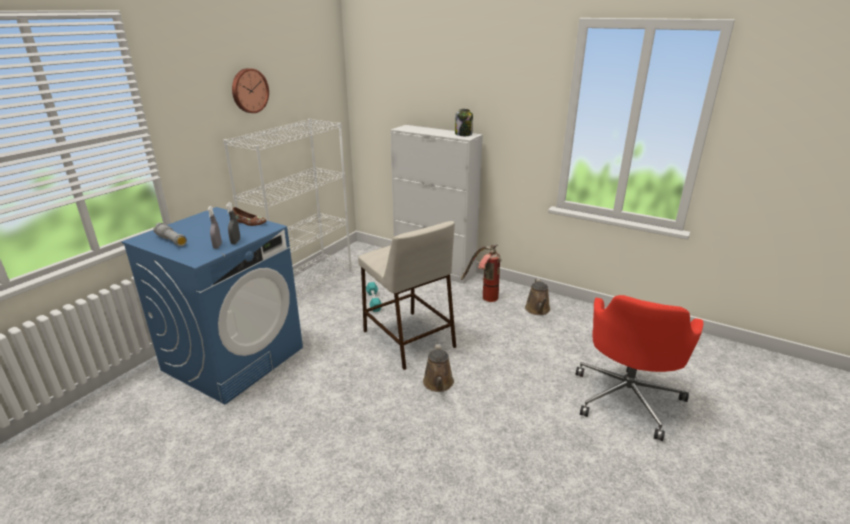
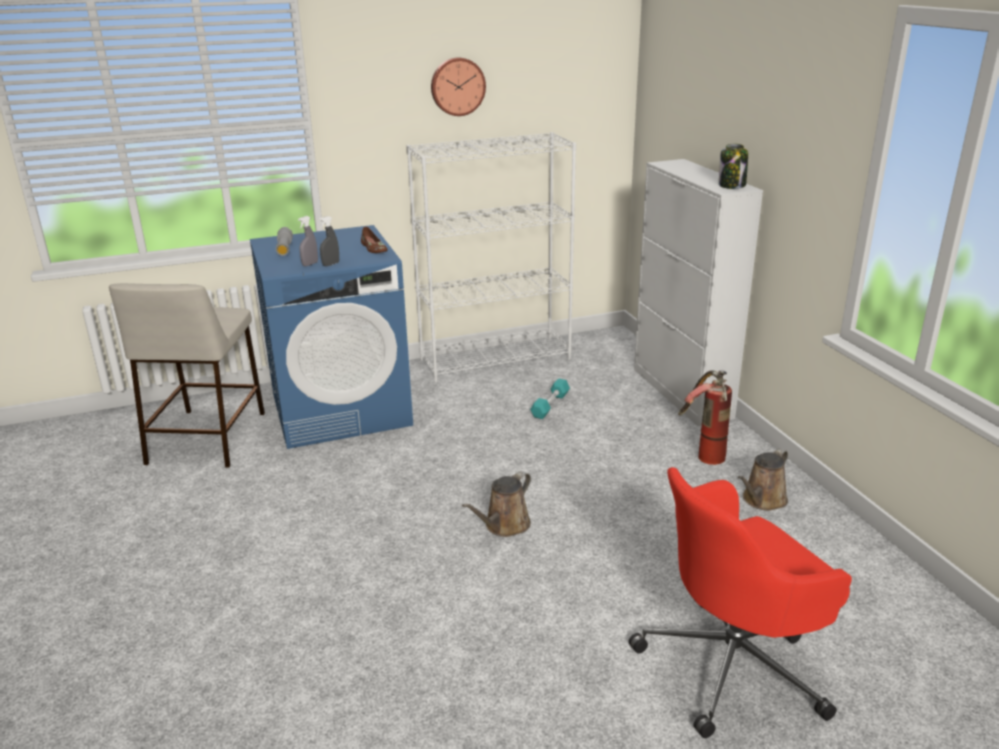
camera: 40 degrees right, 0 degrees up
beige stool [358,221,456,370] -> beige stool moved to [109,283,265,468]

